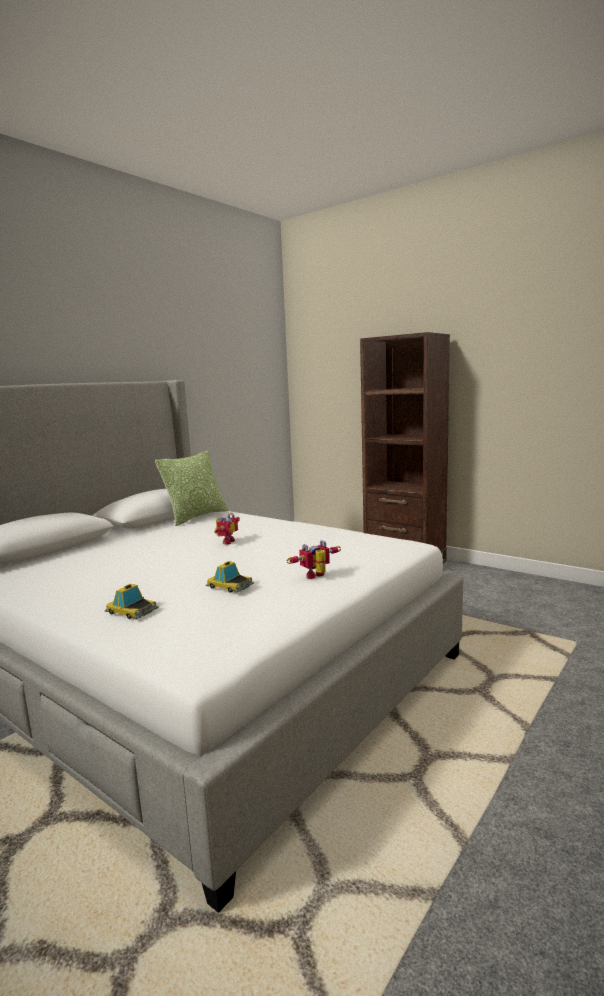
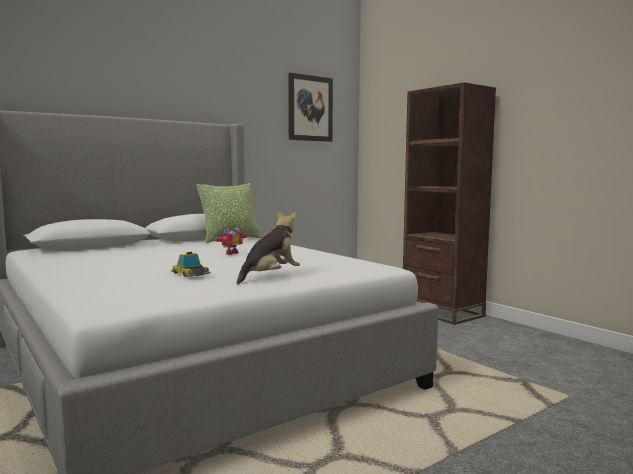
camera: 15 degrees right, 5 degrees down
toy car [105,584,159,619] -> none
toy robot [286,540,341,579] -> plush toy [237,210,300,285]
none -> picture [288,73,333,142]

